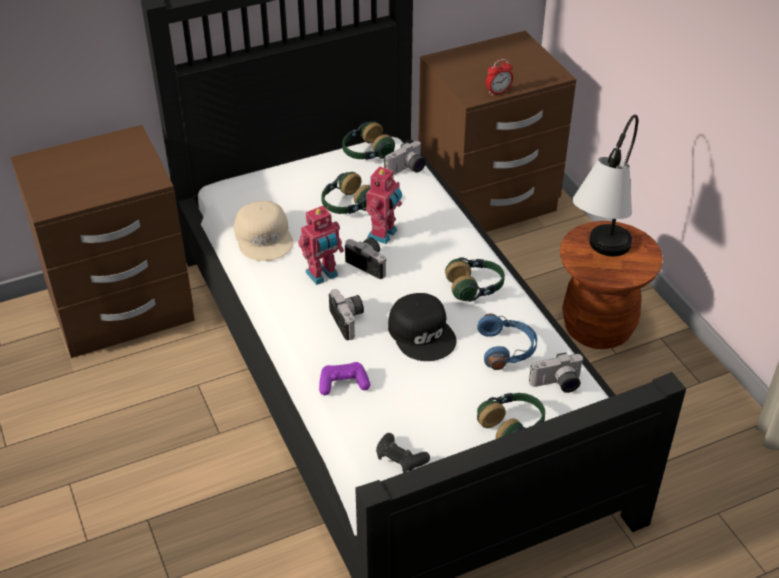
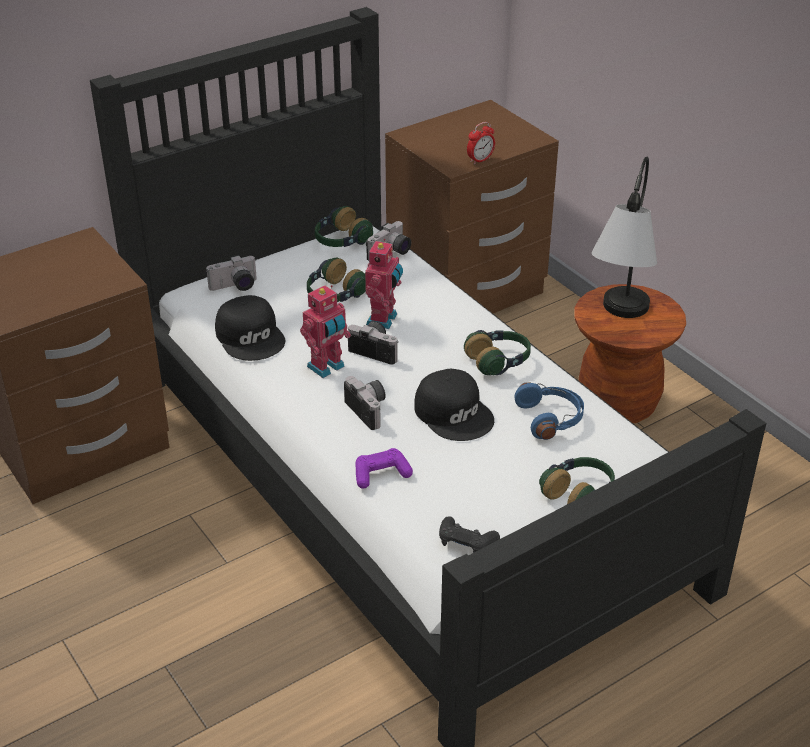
camera: 10 degrees left, 5 degrees down
beige cap [234,201,293,261] -> black cap [215,295,285,361]
camera [529,353,583,393] -> camera moved to [206,255,257,291]

